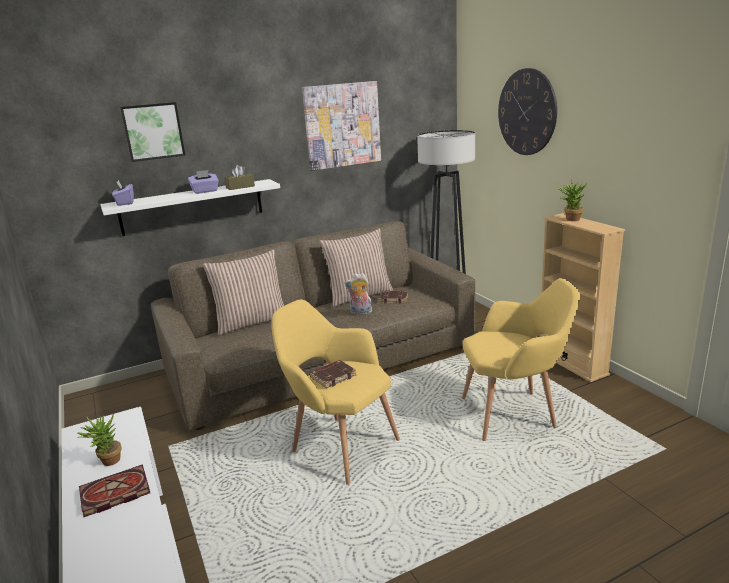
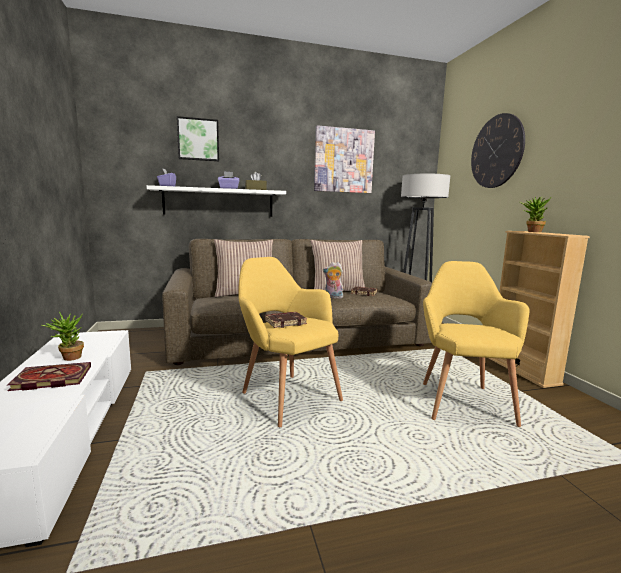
camera: 10 degrees right, 10 degrees down
yellow armchair [462,278,580,441] -> yellow armchair turned 90 degrees counterclockwise [423,261,529,427]

